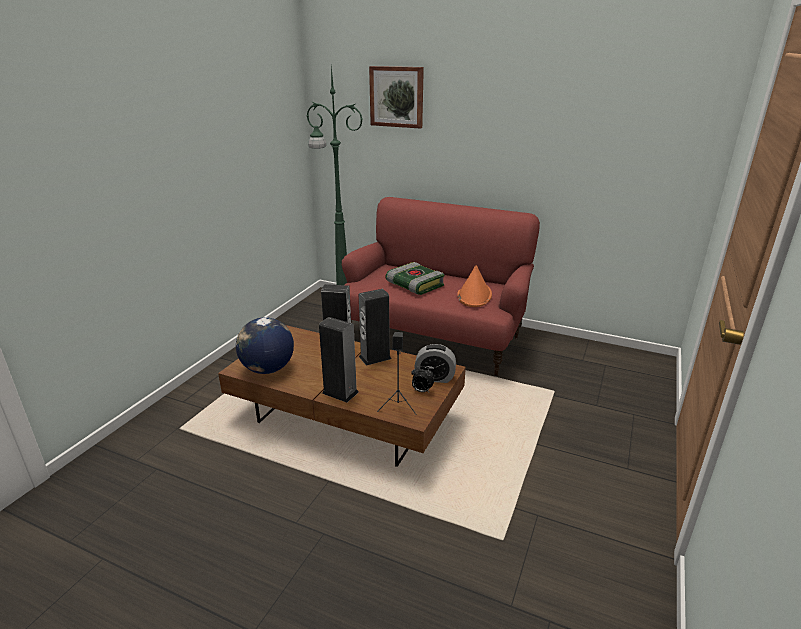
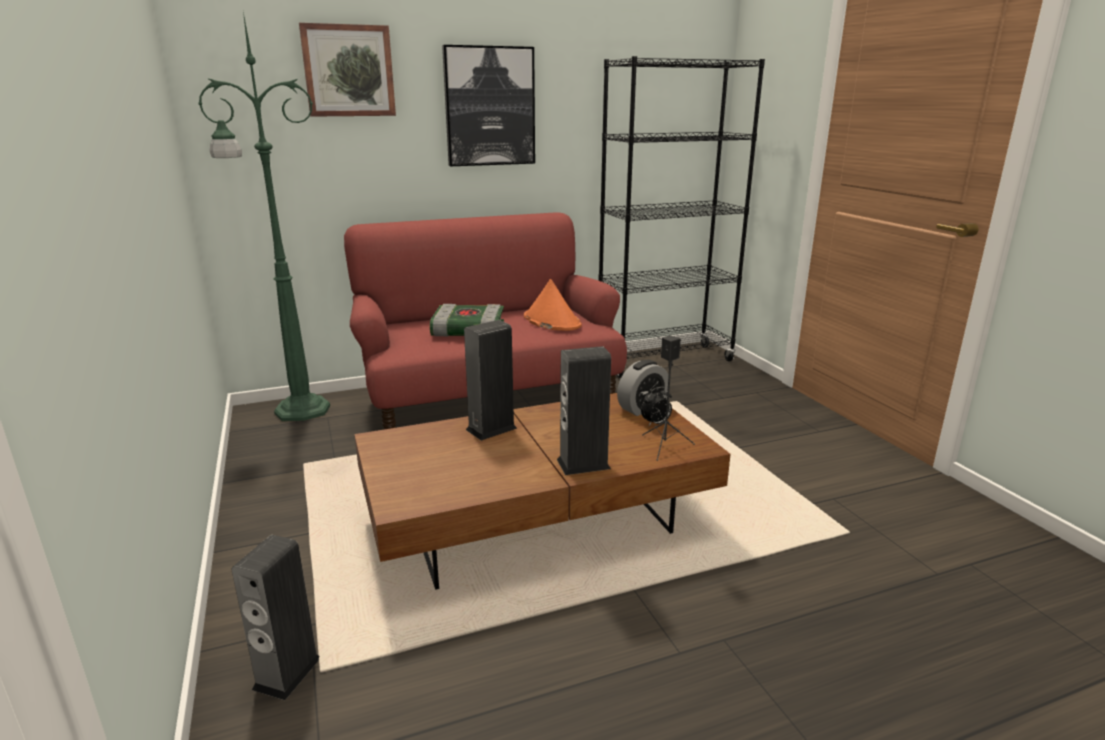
camera: 45 degrees left, 5 degrees down
globe [236,317,294,374] -> none
speaker [359,289,392,366] -> speaker moved to [232,535,320,700]
none -> picture [442,45,535,166]
none -> black bookcase [598,56,765,378]

